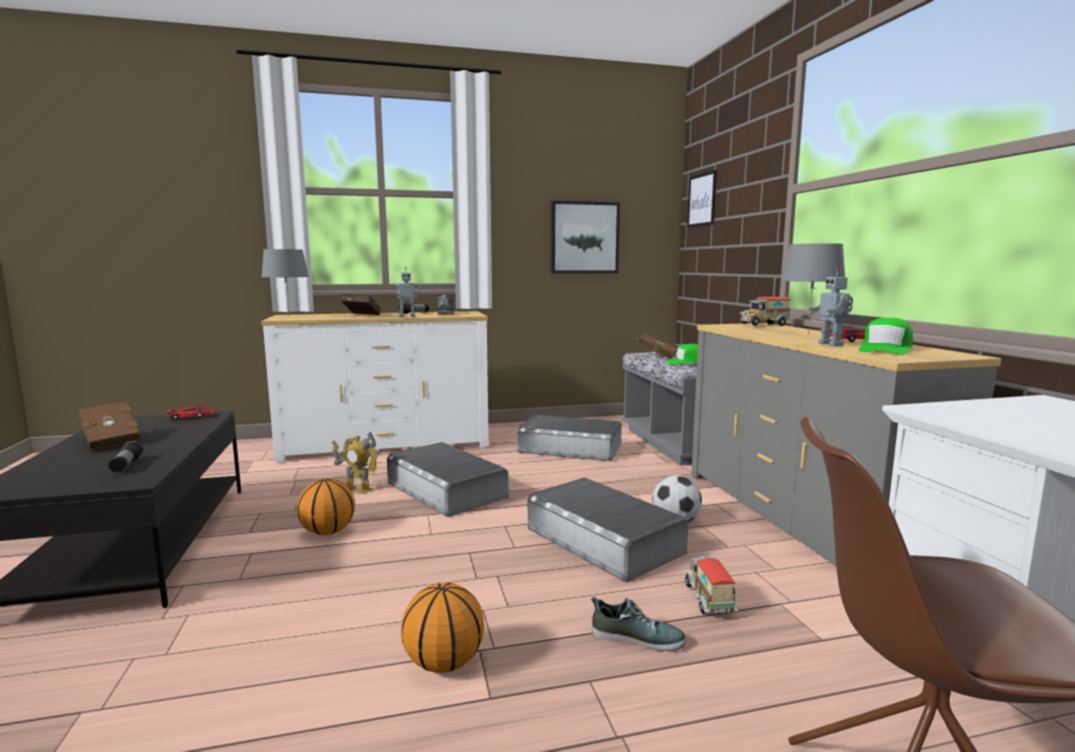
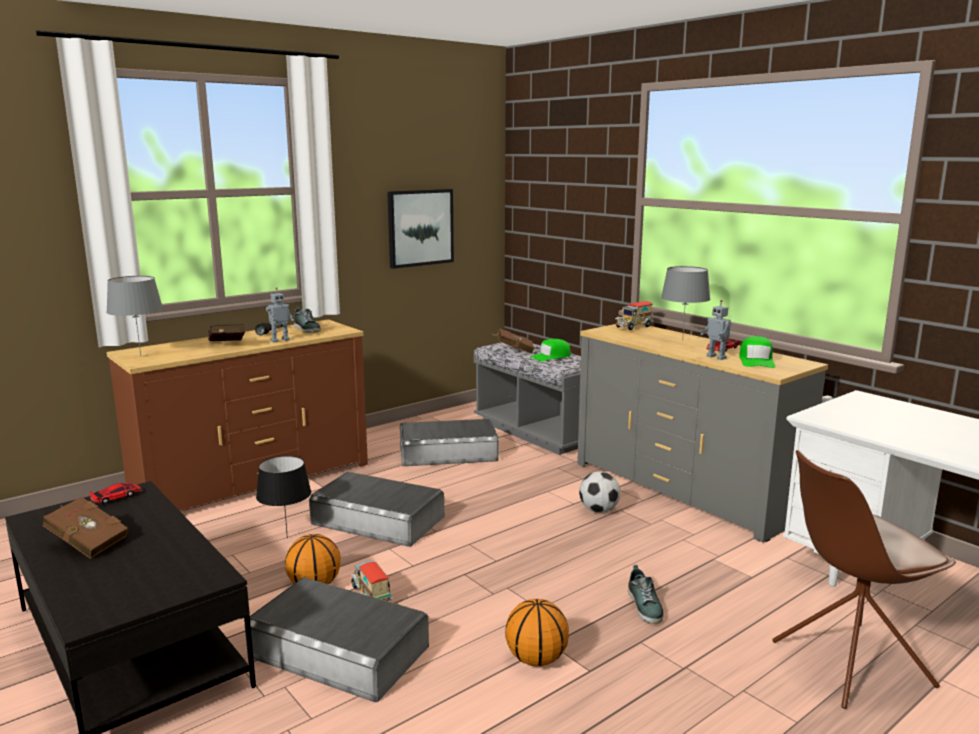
camera: 25 degrees left, 5 degrees up
flashlight [108,441,143,472] -> none
white dresser [261,311,489,462] -> brown dresser [107,319,368,511]
toy robot [332,432,380,494] -> black table lamp [256,456,311,538]
grey storage box [528,478,688,582] -> grey storage box moved to [245,577,429,702]
shoe [591,597,686,651] -> shoe turned 90 degrees clockwise [628,565,663,624]
toy truck [684,556,738,614] -> toy truck moved to [350,560,393,601]
picture [687,170,717,228] -> none

